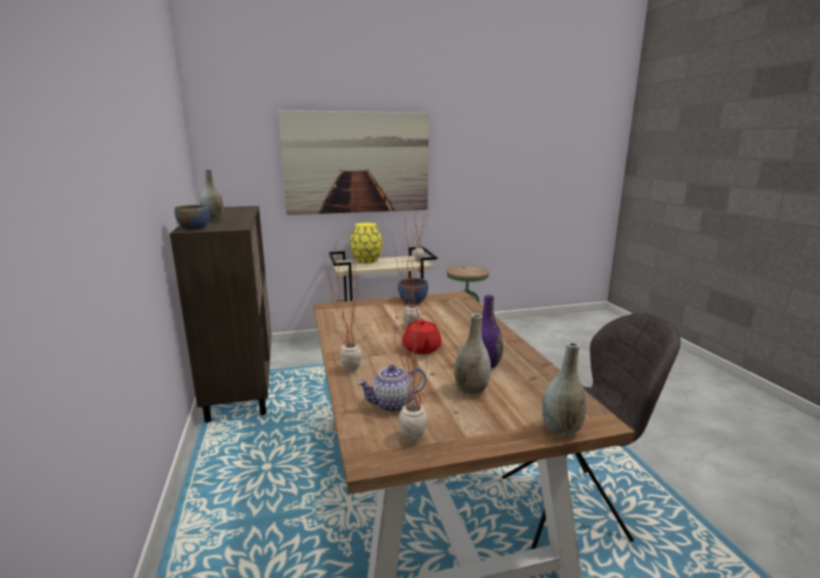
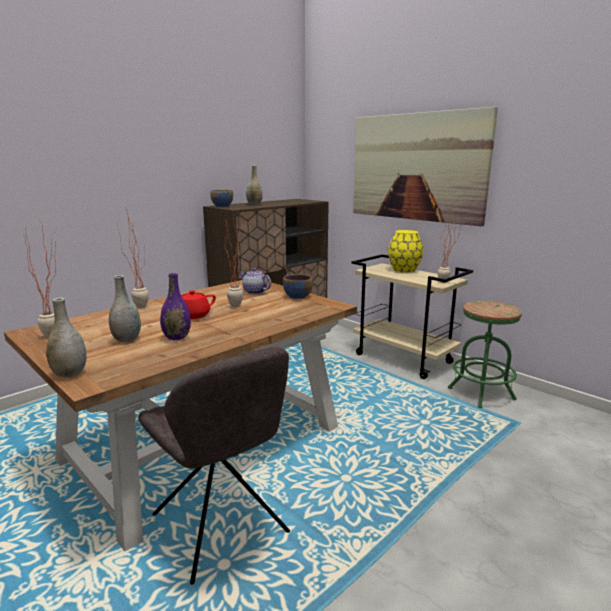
camera: 60 degrees right, 0 degrees up
teapot [357,365,426,412] -> teapot moved to [240,268,271,294]

